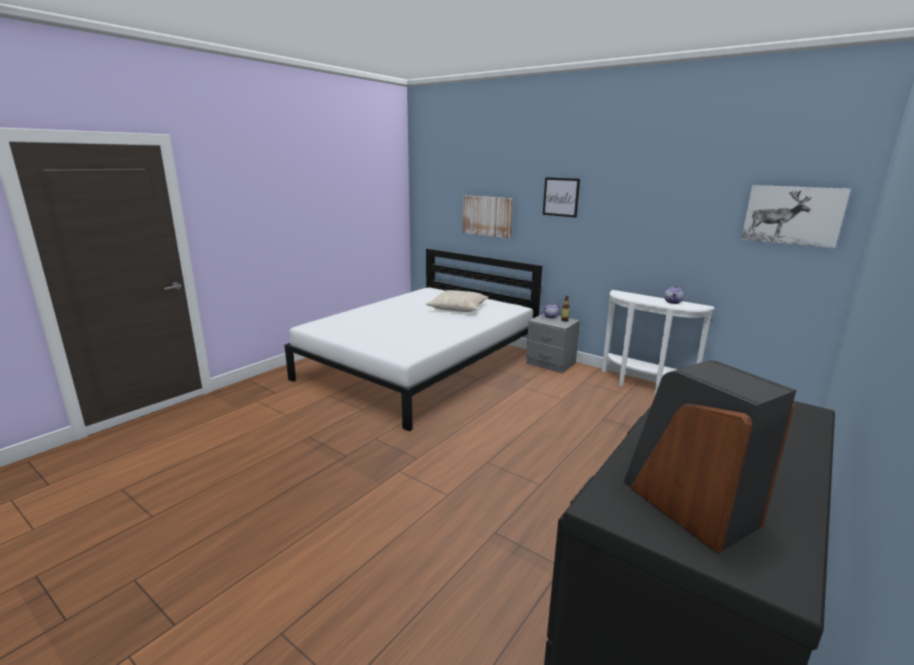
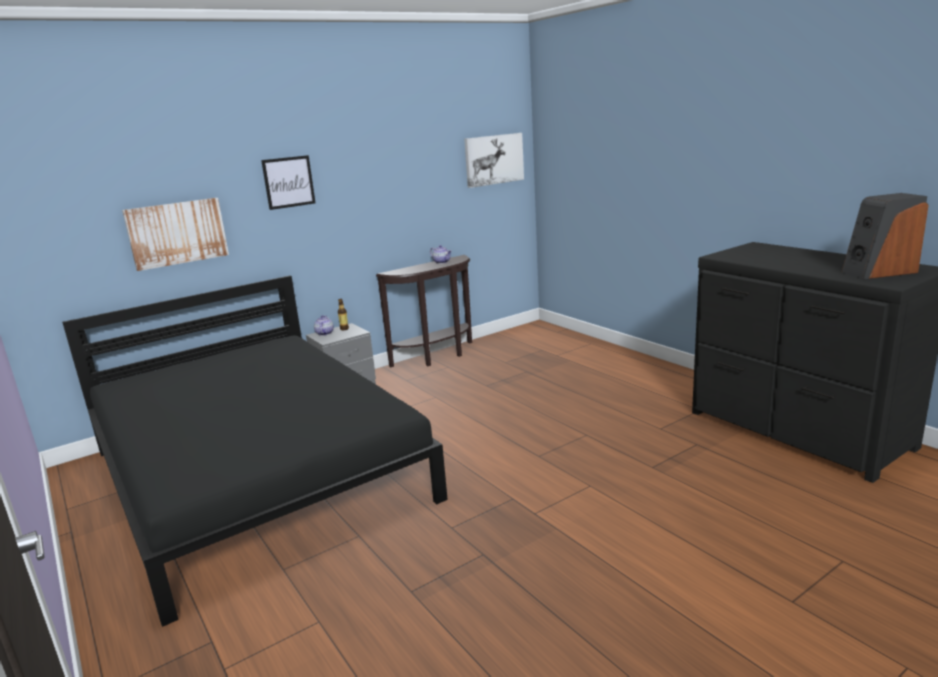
camera: 70 degrees left, 0 degrees up
white bed [285,249,542,431] -> black bed [62,275,448,627]
beige pillow [426,290,489,312] -> none
white console table [602,290,715,395] -> brown console table [376,255,472,367]

